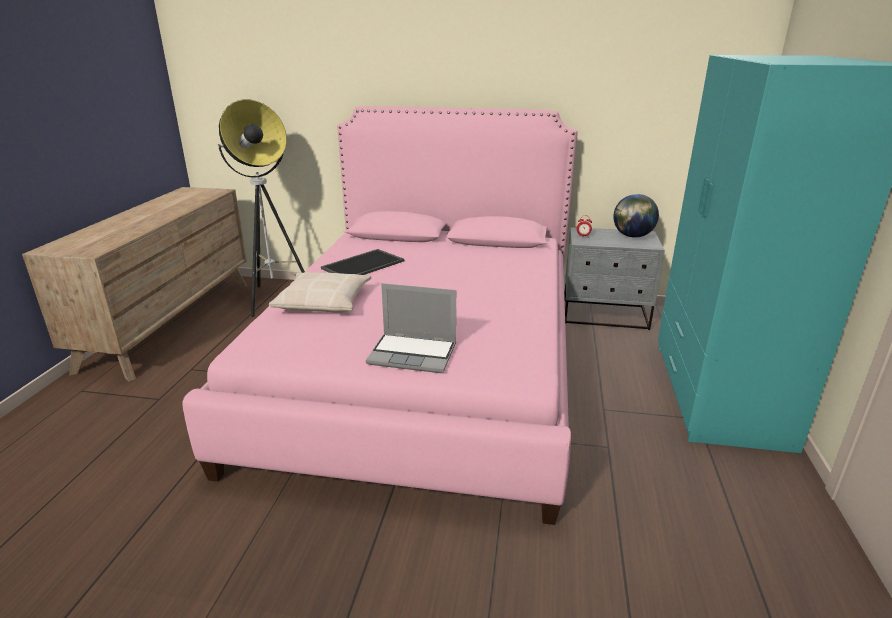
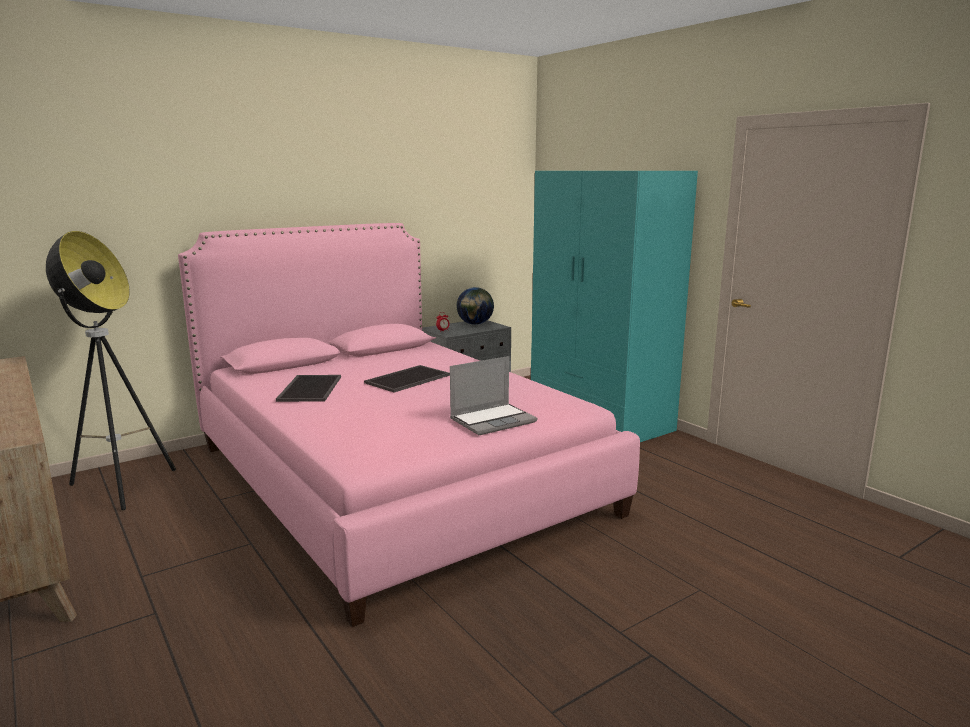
camera: 45 degrees left, 10 degrees down
beige pillow [269,272,371,313] -> none
none -> tray [364,365,450,393]

